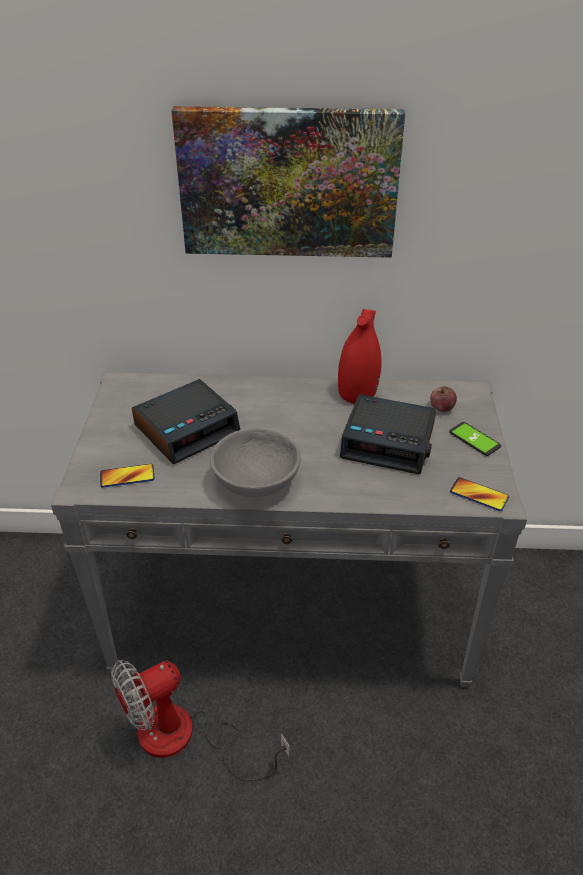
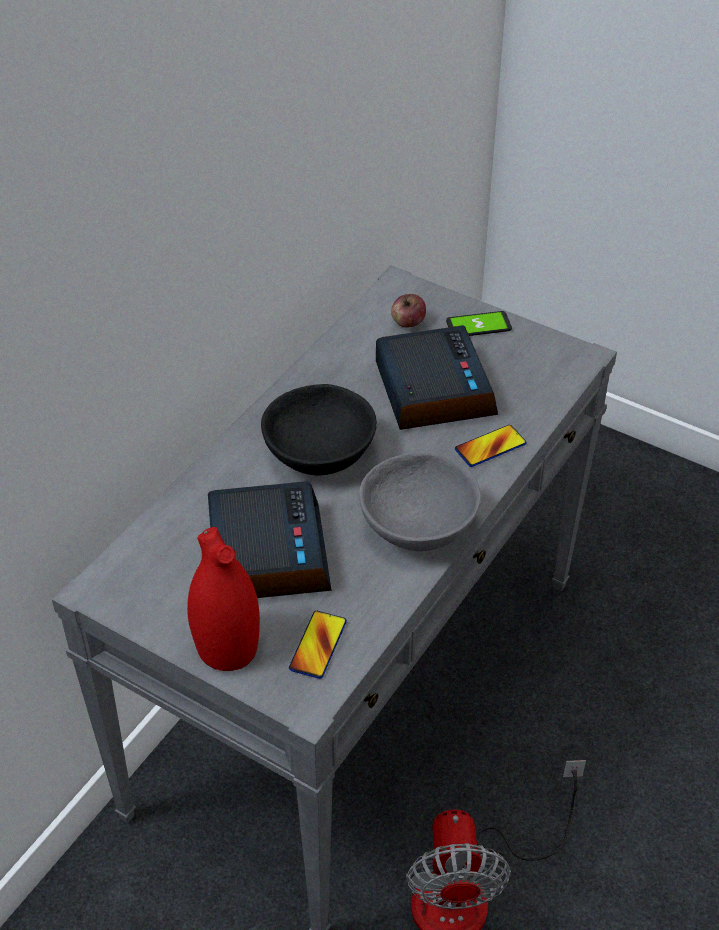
camera: 60 degrees left, 5 degrees up
picture [172,106,405,258] -> none
red vase [338,309,381,404] -> red vase moved to [187,527,260,671]
alarm clock [340,394,436,474] -> alarm clock turned 60 degrees counterclockwise [376,325,498,430]
phone [450,477,509,511] -> phone moved to [455,425,527,467]
none -> black bowl [261,384,377,475]

